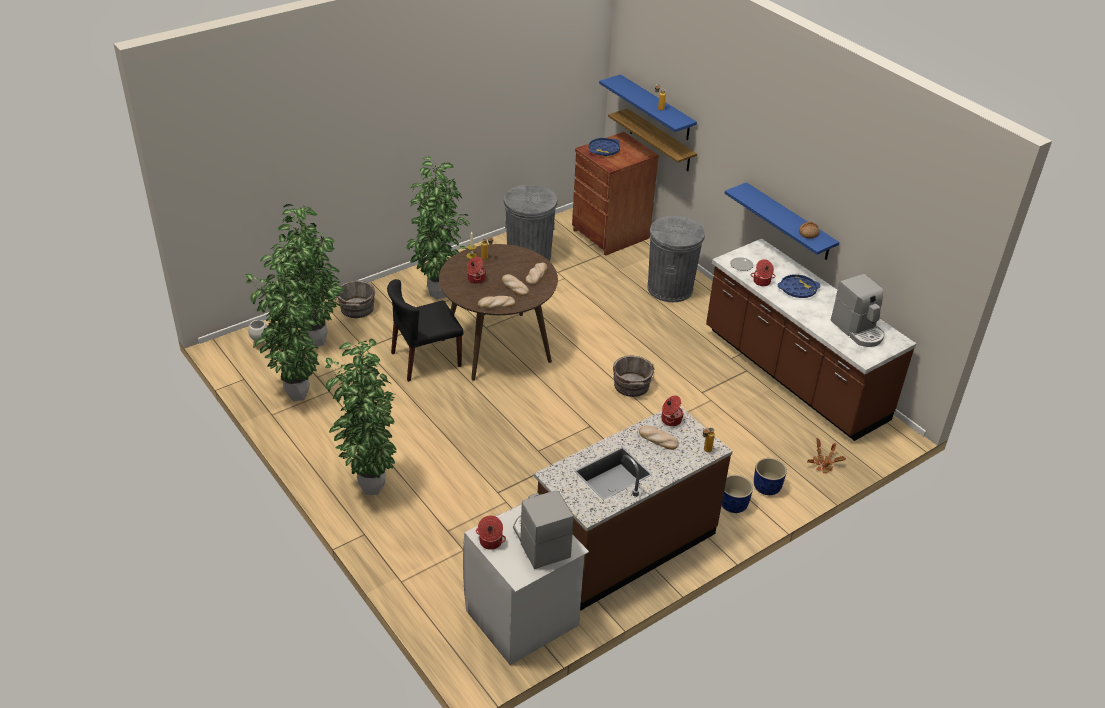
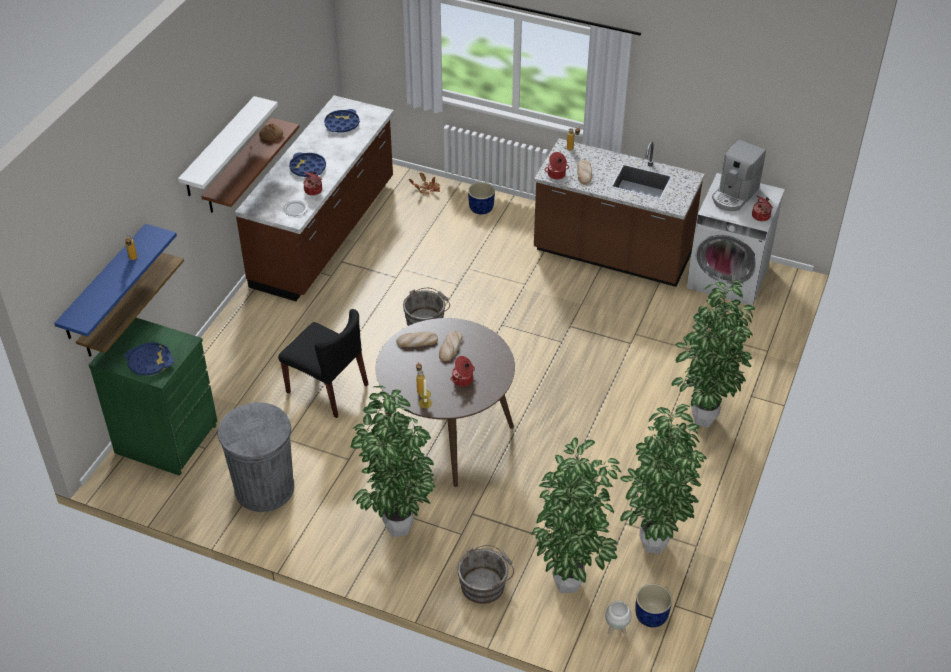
camera: 120 degrees left, 5 degrees up
black chair [387,279,463,382] -> black chair moved to [278,309,369,418]
bread [478,296,515,308] -> none
brown dresser [572,132,659,256] -> green dresser [89,318,217,476]
grey trash can [647,216,705,302] -> none
blue planter [722,475,753,513] -> blue planter moved to [635,584,672,627]
blue shelf [724,182,839,260] -> brown shelf [201,117,299,213]
coffee machine [830,274,885,347] -> blue tray [324,109,360,132]
none -> white shelf [178,96,278,196]

